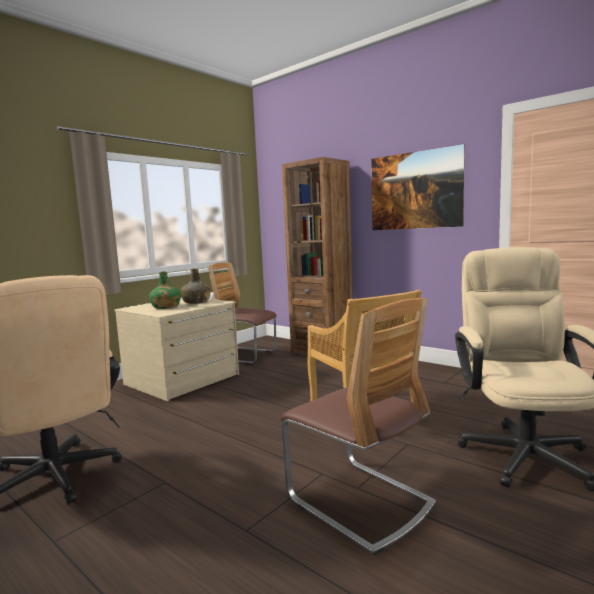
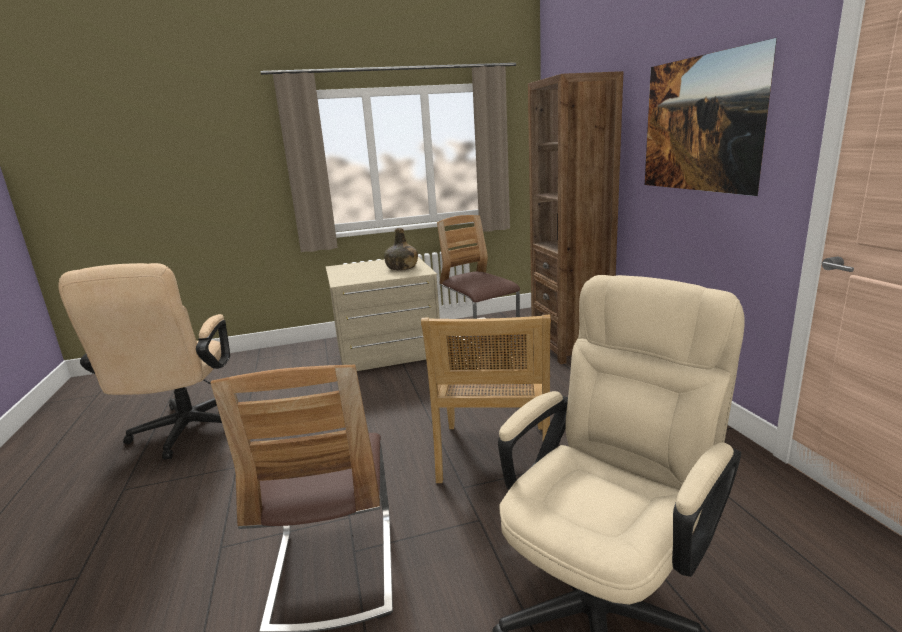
camera: 35 degrees right, 10 degrees up
green bottle [149,272,181,309] -> none

